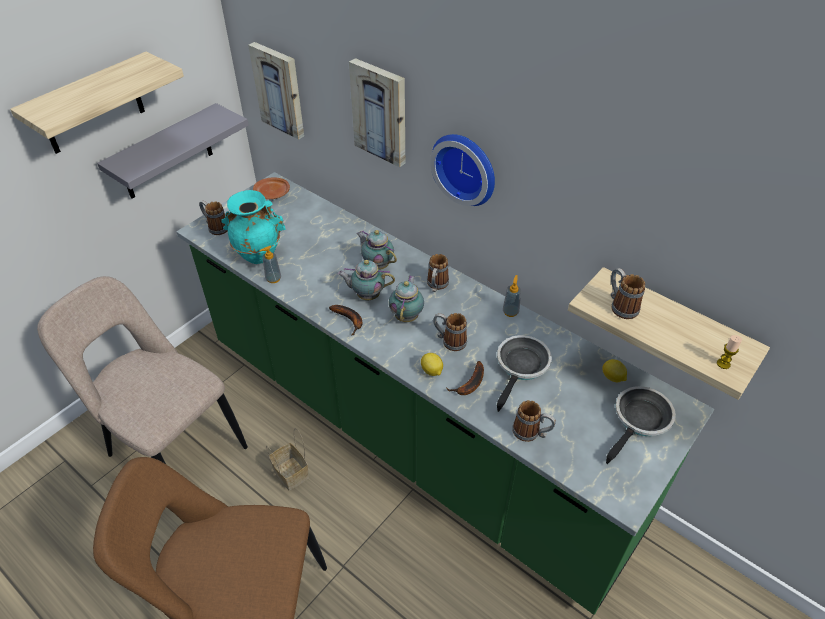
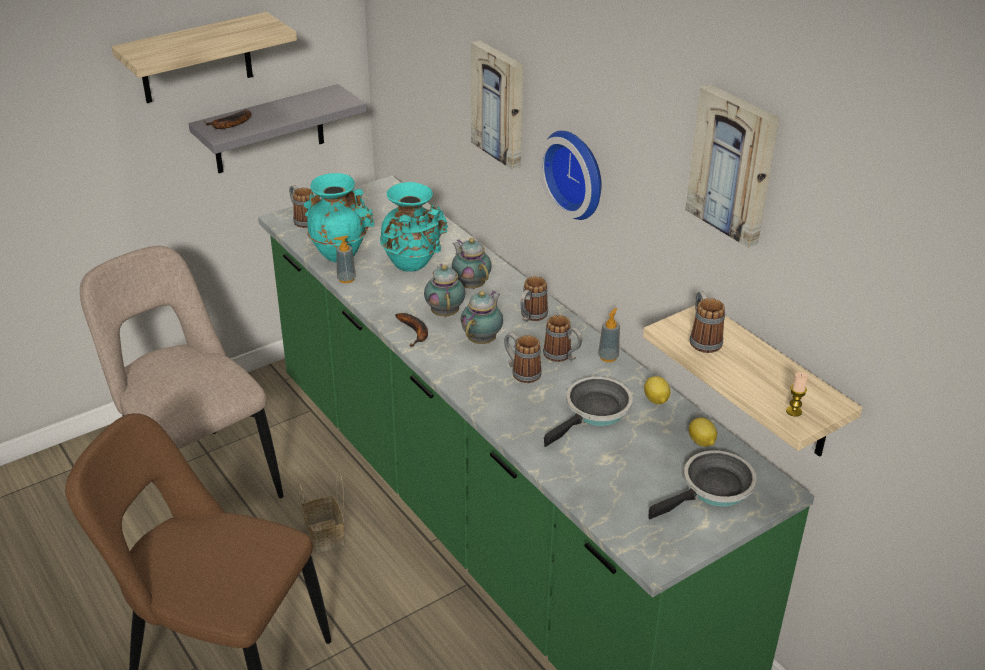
camera: 15 degrees right, 10 degrees down
picture [248,42,304,140] -> picture moved to [685,84,779,248]
brown plate [253,177,290,199] -> none
teapot [337,260,395,300] -> teapot turned 60 degrees clockwise [424,264,465,317]
lemon [421,353,443,376] -> lemon moved to [644,376,670,404]
banana [446,361,484,395] -> banana moved to [204,109,251,129]
mug [512,400,556,442] -> mug moved to [543,315,582,362]
none -> turquoise vase [380,182,448,272]

